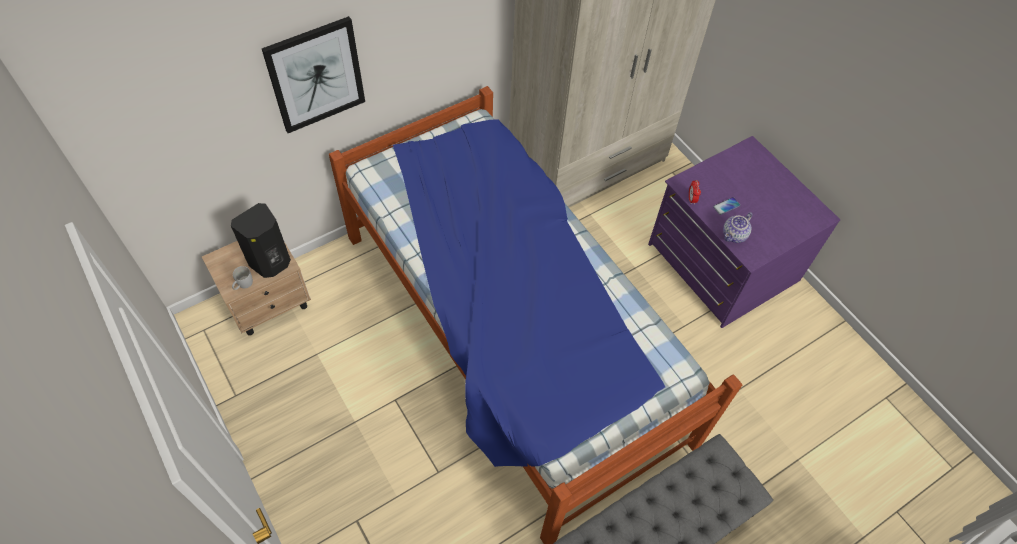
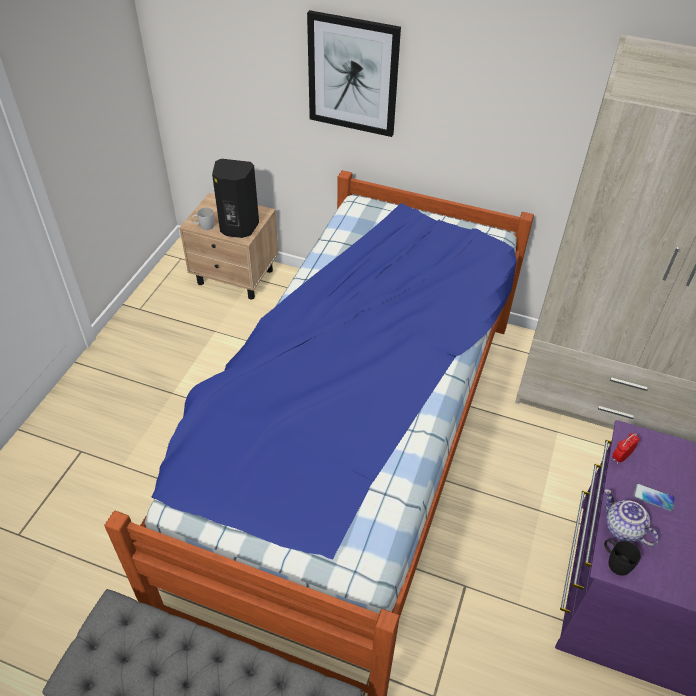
camera: 55 degrees right, 10 degrees down
teapot [723,212,753,243] -> teapot turned 45 degrees clockwise [605,489,659,547]
none -> black mug [604,539,641,576]

